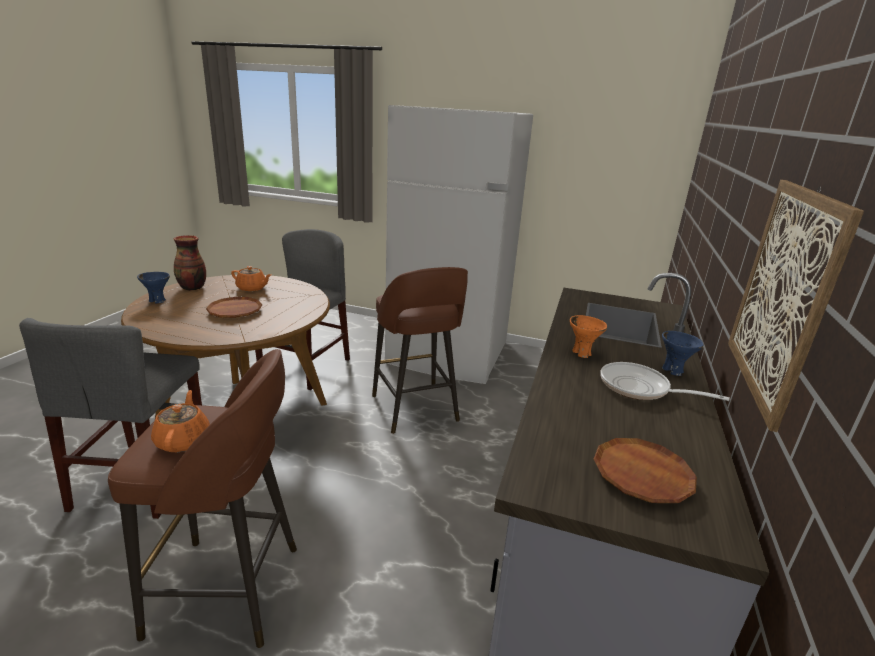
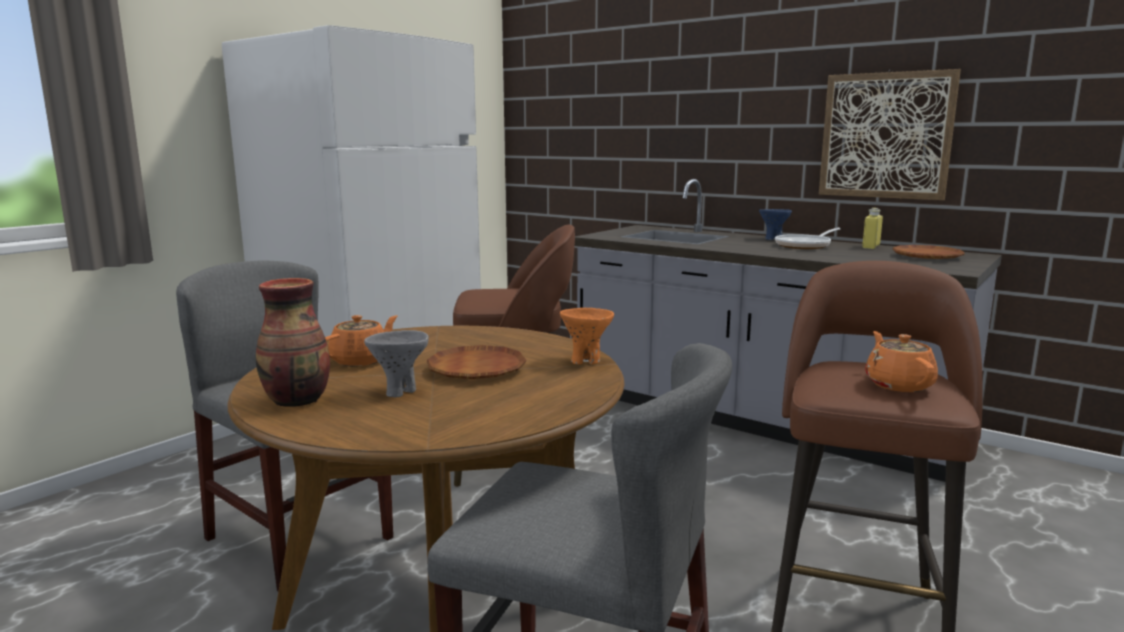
camera: 70 degrees left, 10 degrees down
blue bowl [137,272,170,303] -> none
orange teapot [151,390,210,452] -> orange teapot turned 75 degrees clockwise [865,331,938,392]
orange bowl [570,315,607,358] -> orange bowl moved to [560,308,614,364]
none -> grey bowl [364,330,429,397]
none -> yellow bottle [862,208,883,249]

